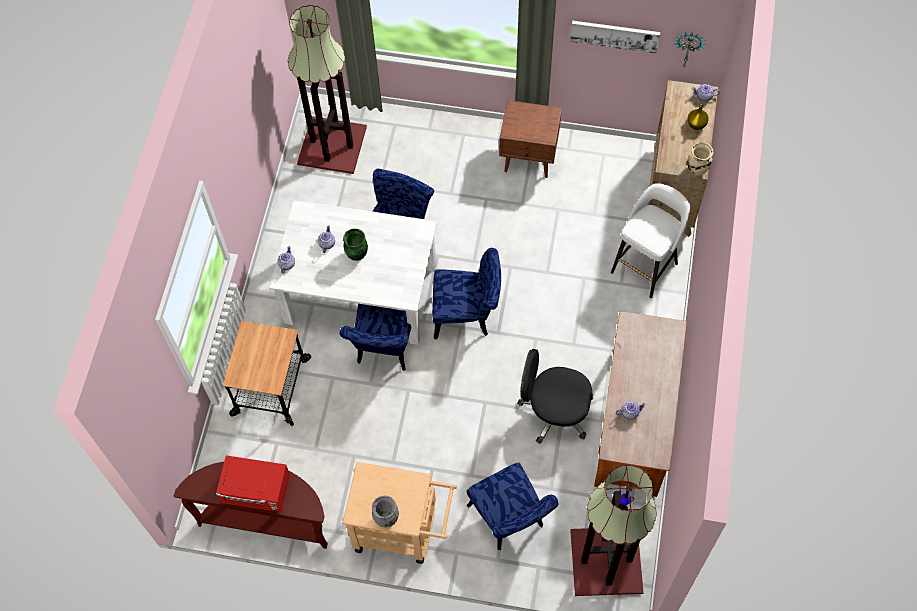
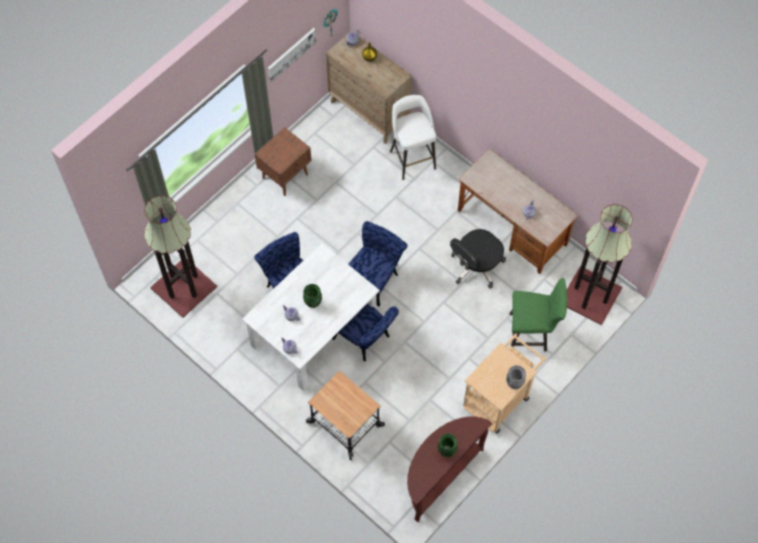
camera: 60 degrees left, 0 degrees up
red microwave [216,455,290,512] -> green vase [438,433,457,457]
blue chair [466,462,558,550] -> green stool [509,278,567,351]
beige vase [687,142,713,176] -> none

